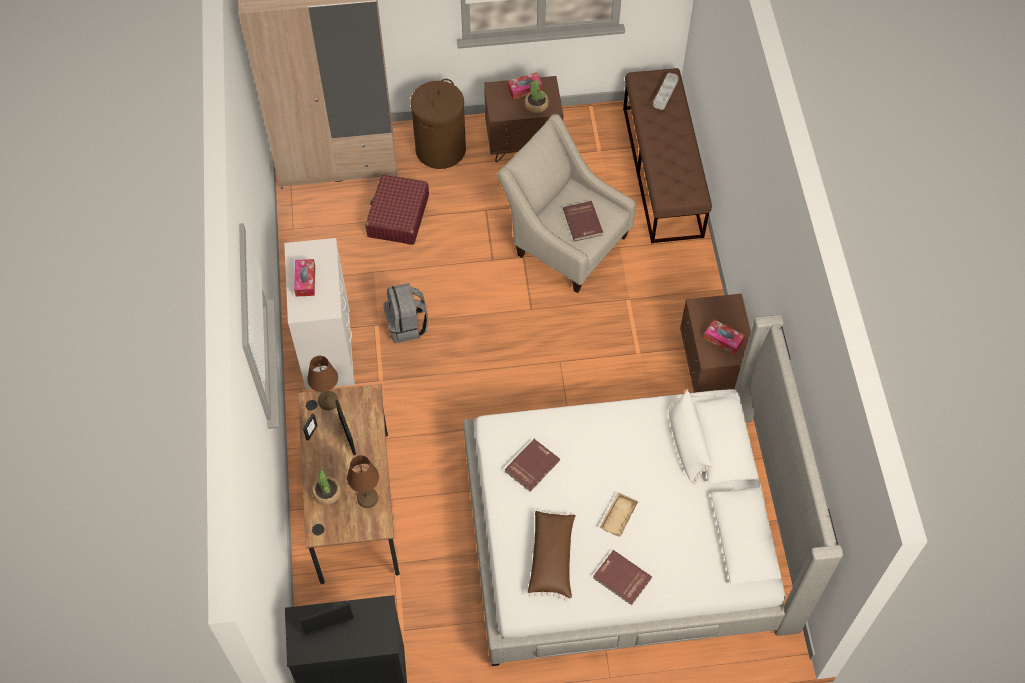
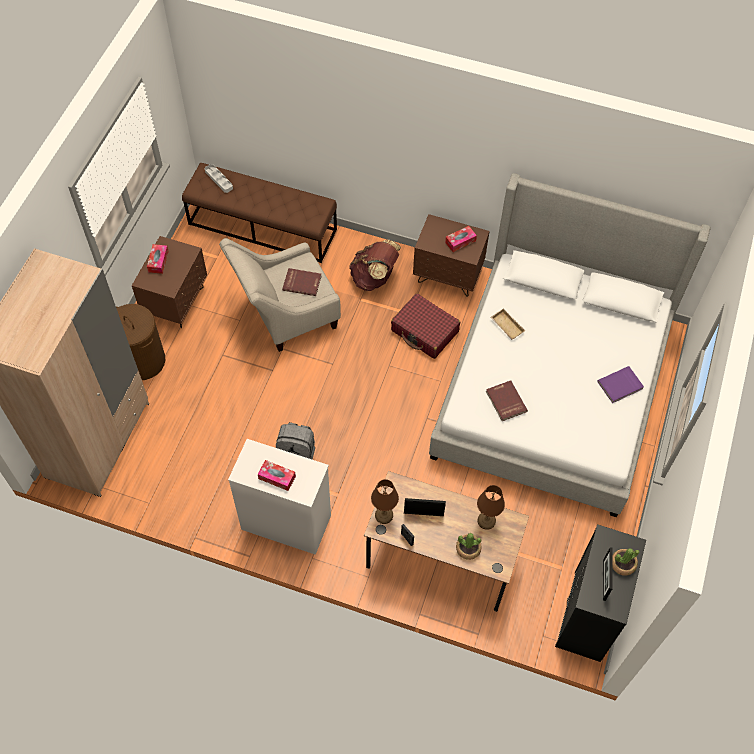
camera: 65 degrees left, 0 degrees up
red suitcase [366,174,429,245] -> red suitcase moved to [391,293,460,359]
potted plant [525,80,549,113] -> potted plant moved to [613,548,639,576]
brown pillow [528,508,576,601] -> none
red book [593,550,652,605] -> purple book [598,366,644,403]
beige tray [599,492,639,537] -> beige tray moved to [490,308,526,340]
white pillow [669,389,712,484] -> none
none -> brown backpack [349,240,401,291]

